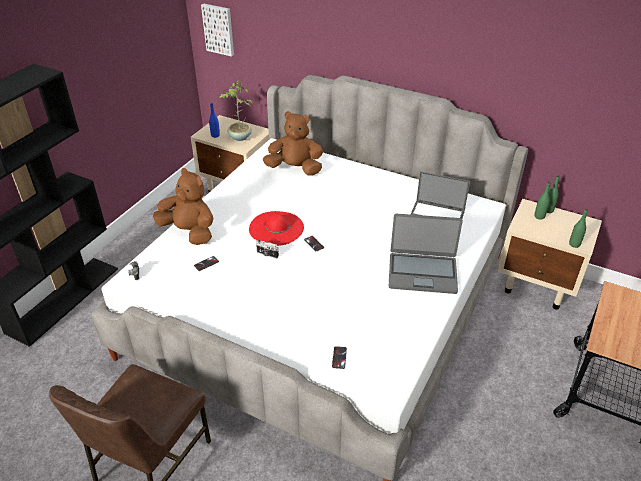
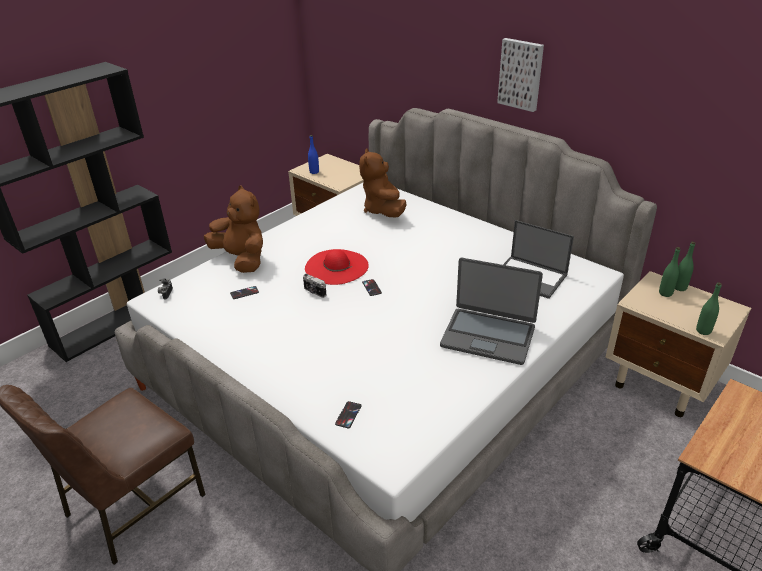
camera: 15 degrees right, 5 degrees down
picture [201,3,234,57] -> picture moved to [497,38,544,112]
potted plant [220,80,252,141] -> none
brown plush toy [263,111,323,176] -> brown plush toy turned 120 degrees counterclockwise [359,148,407,217]

